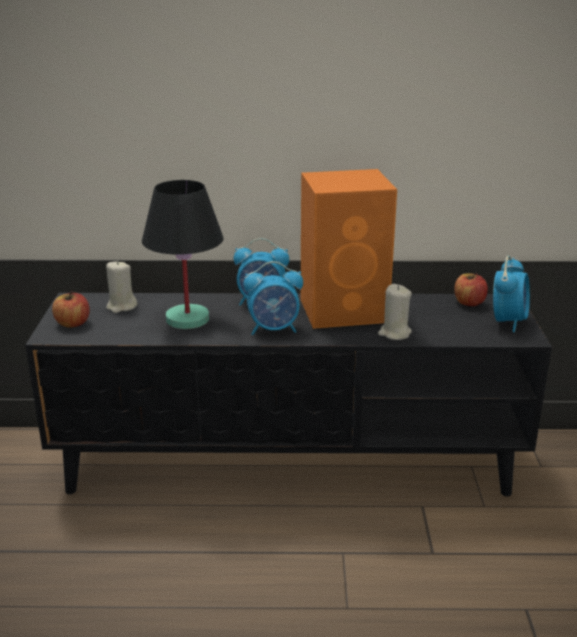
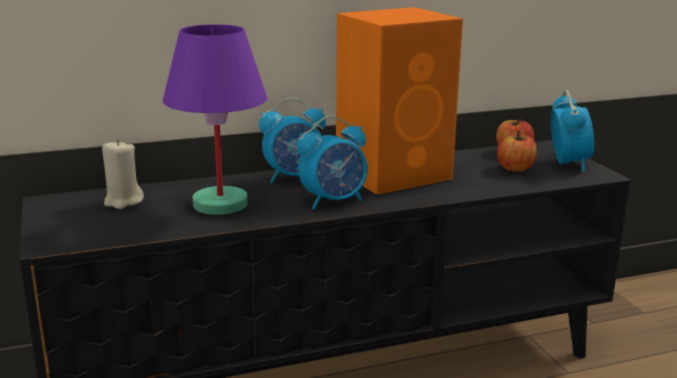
camera: 20 degrees left, 5 degrees down
apple [52,291,90,328] -> apple moved to [497,131,537,172]
black table lamp [142,180,224,329] -> purple table lamp [163,24,267,215]
beige candle [378,284,412,340] -> none

